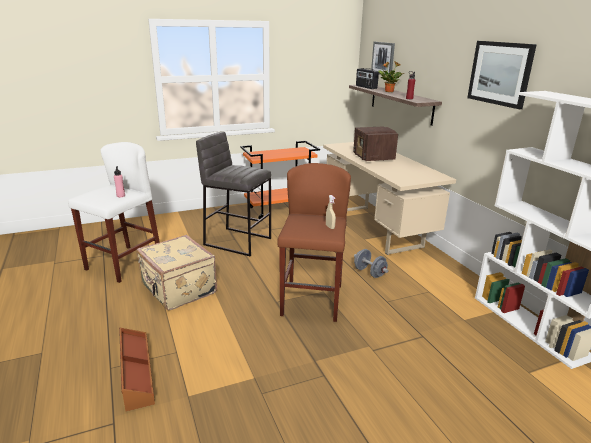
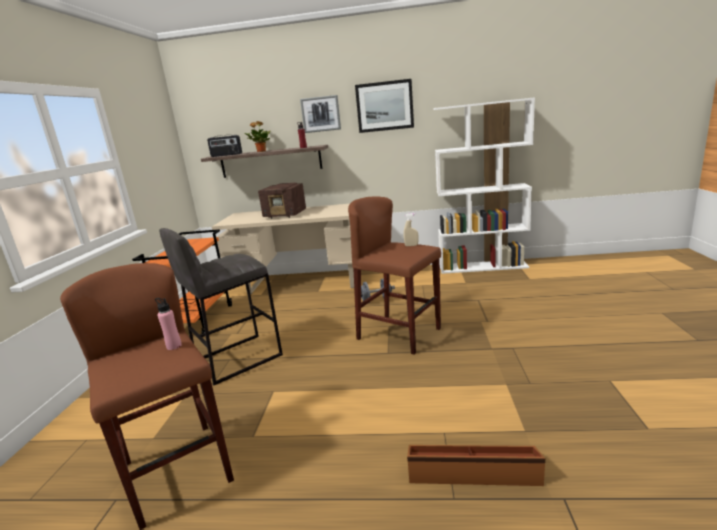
camera: 60 degrees left, 5 degrees down
white stool [68,142,160,283] -> brown stool [60,263,234,530]
beige suitcase [137,235,217,310] -> none
picture [371,42,395,76] -> picture moved to [300,95,341,133]

